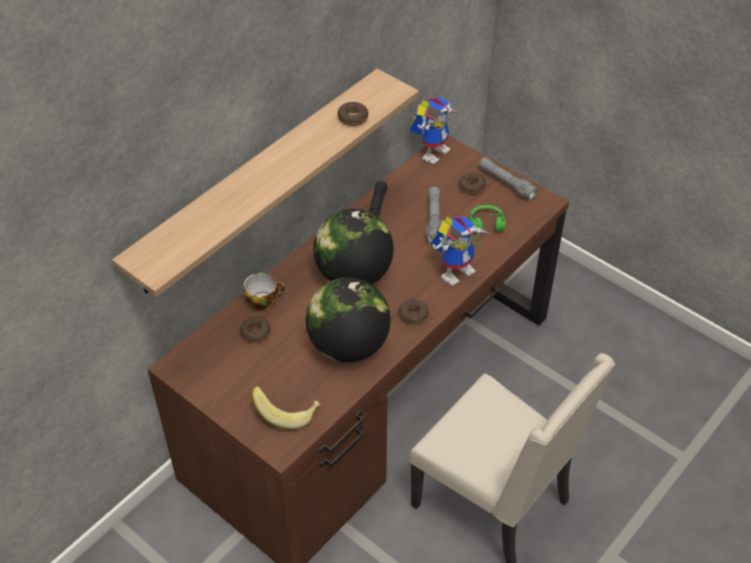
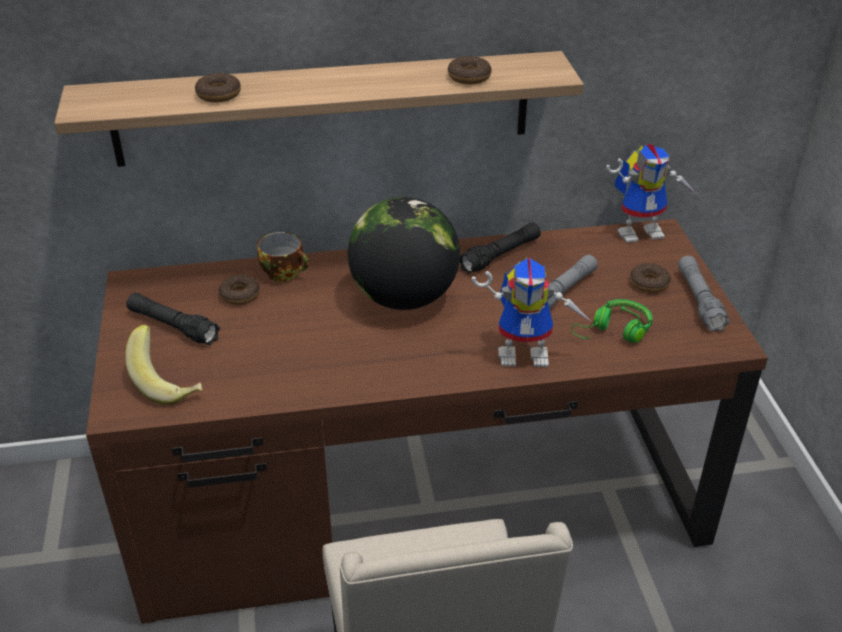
camera: 40 degrees right, 10 degrees down
globe [306,277,391,362] -> none
donut [399,299,429,325] -> donut moved to [195,73,241,103]
none -> black flashlight [126,293,220,345]

